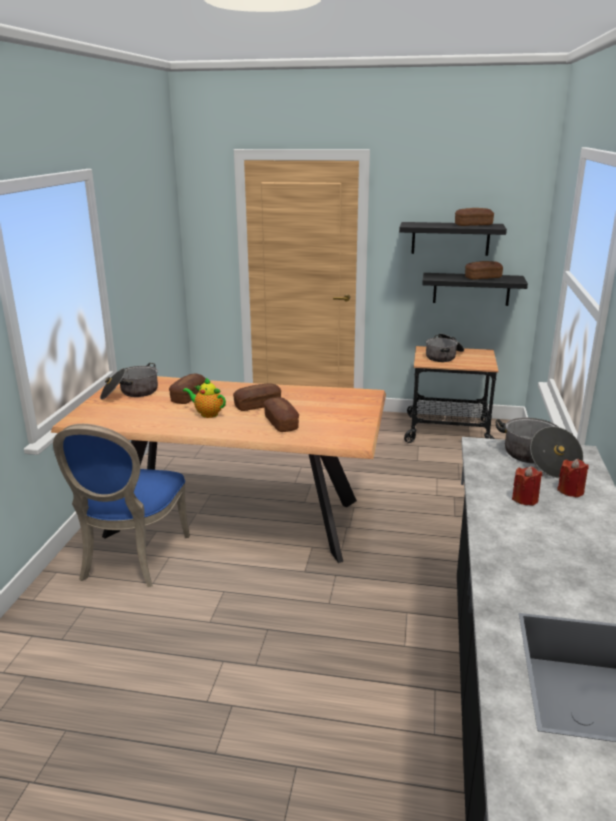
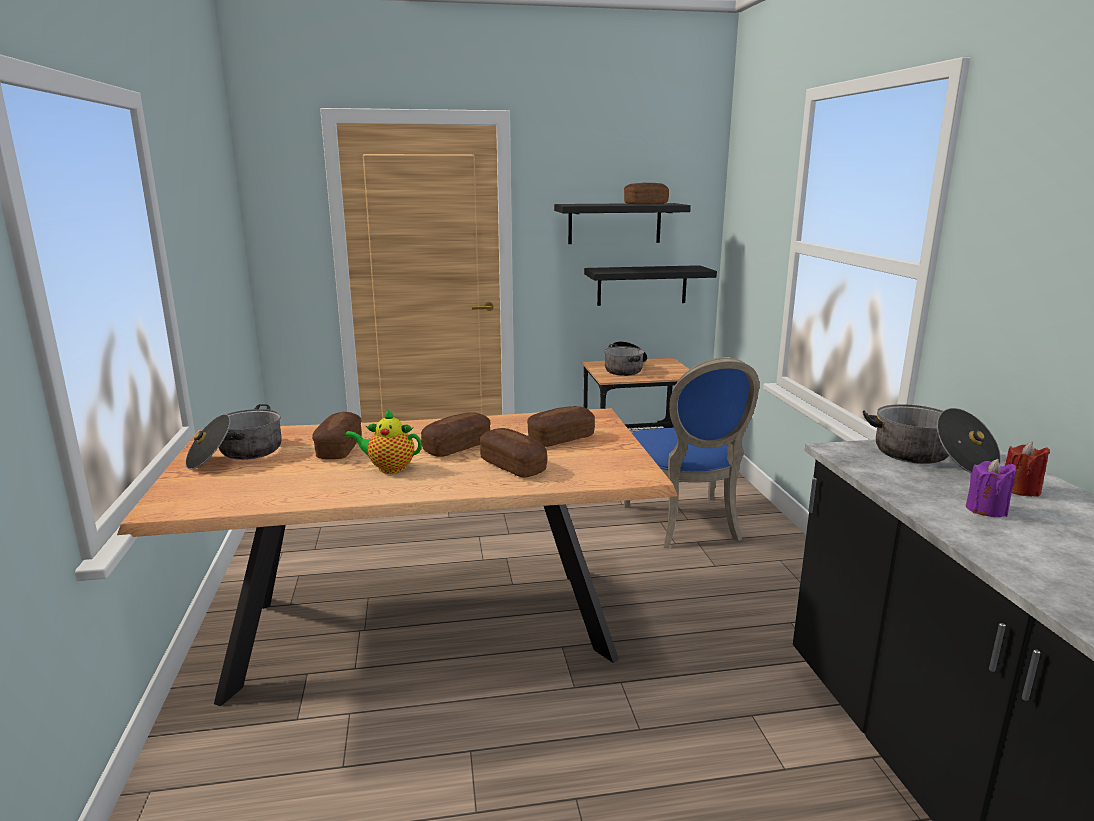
camera: 20 degrees left, 5 degrees down
blue chair [53,424,190,587] -> blue chair moved to [623,357,759,548]
bread [465,261,503,280] -> bread moved to [527,406,595,447]
red candle [512,466,542,506] -> purple candle [966,459,1016,517]

